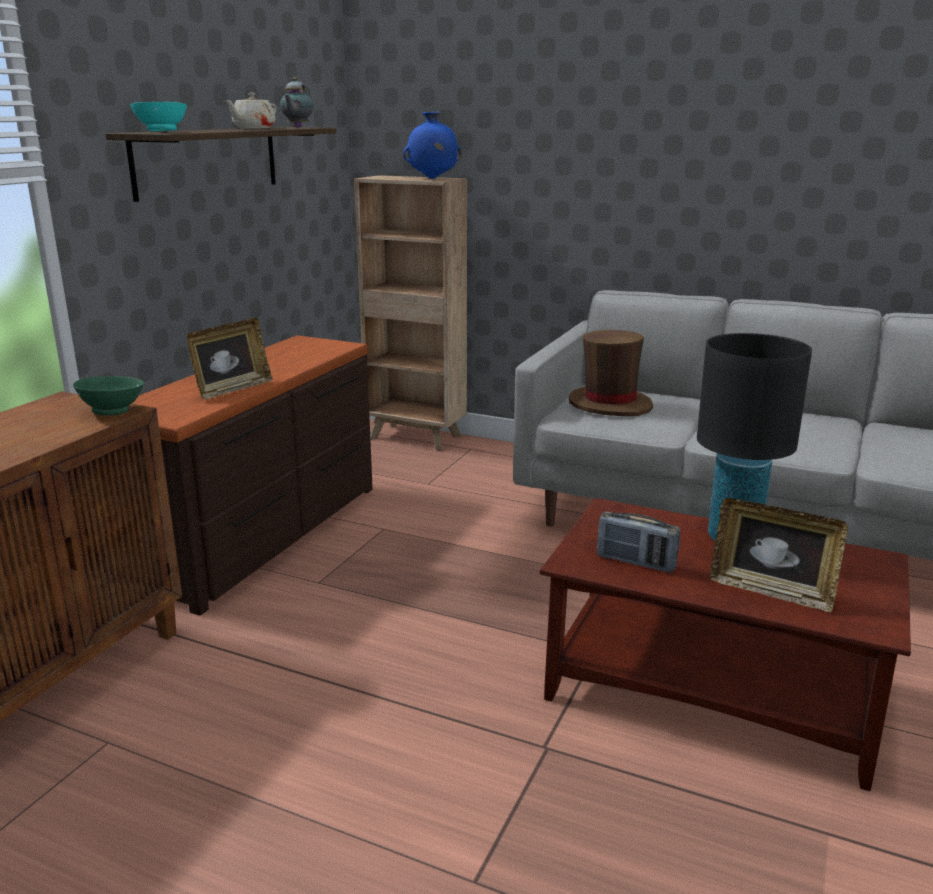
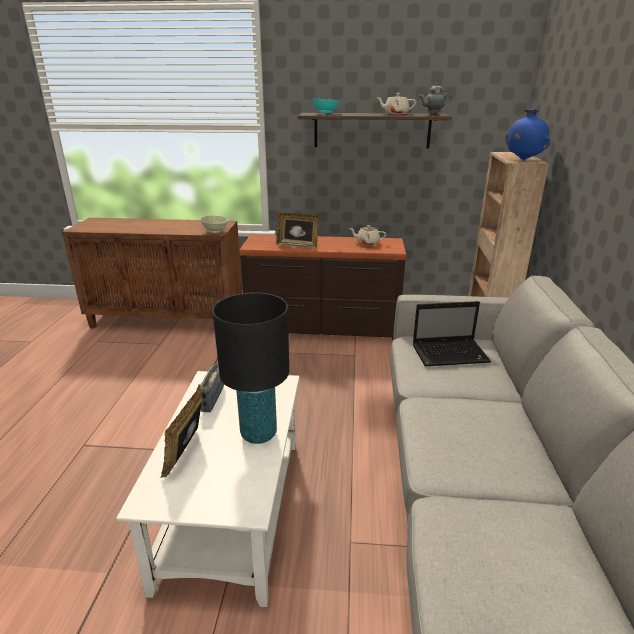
camera: 70 degrees right, 5 degrees up
green bowl [73,376,144,416] -> beige bowl [200,215,228,233]
brown coffee table [540,498,911,791] -> white coffee table [116,371,299,607]
brown hat [569,330,653,416] -> laptop [413,301,491,366]
none -> beige teapot [349,225,386,245]

